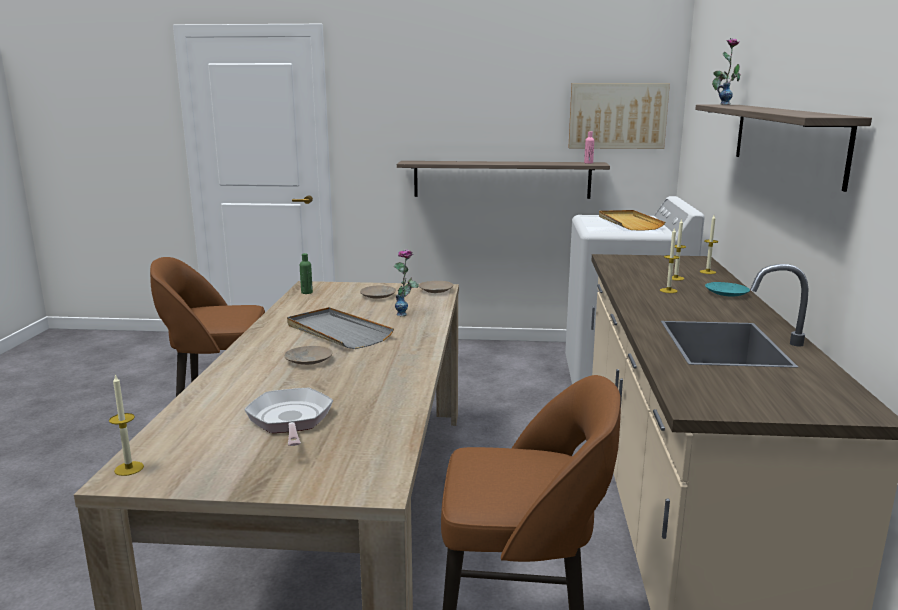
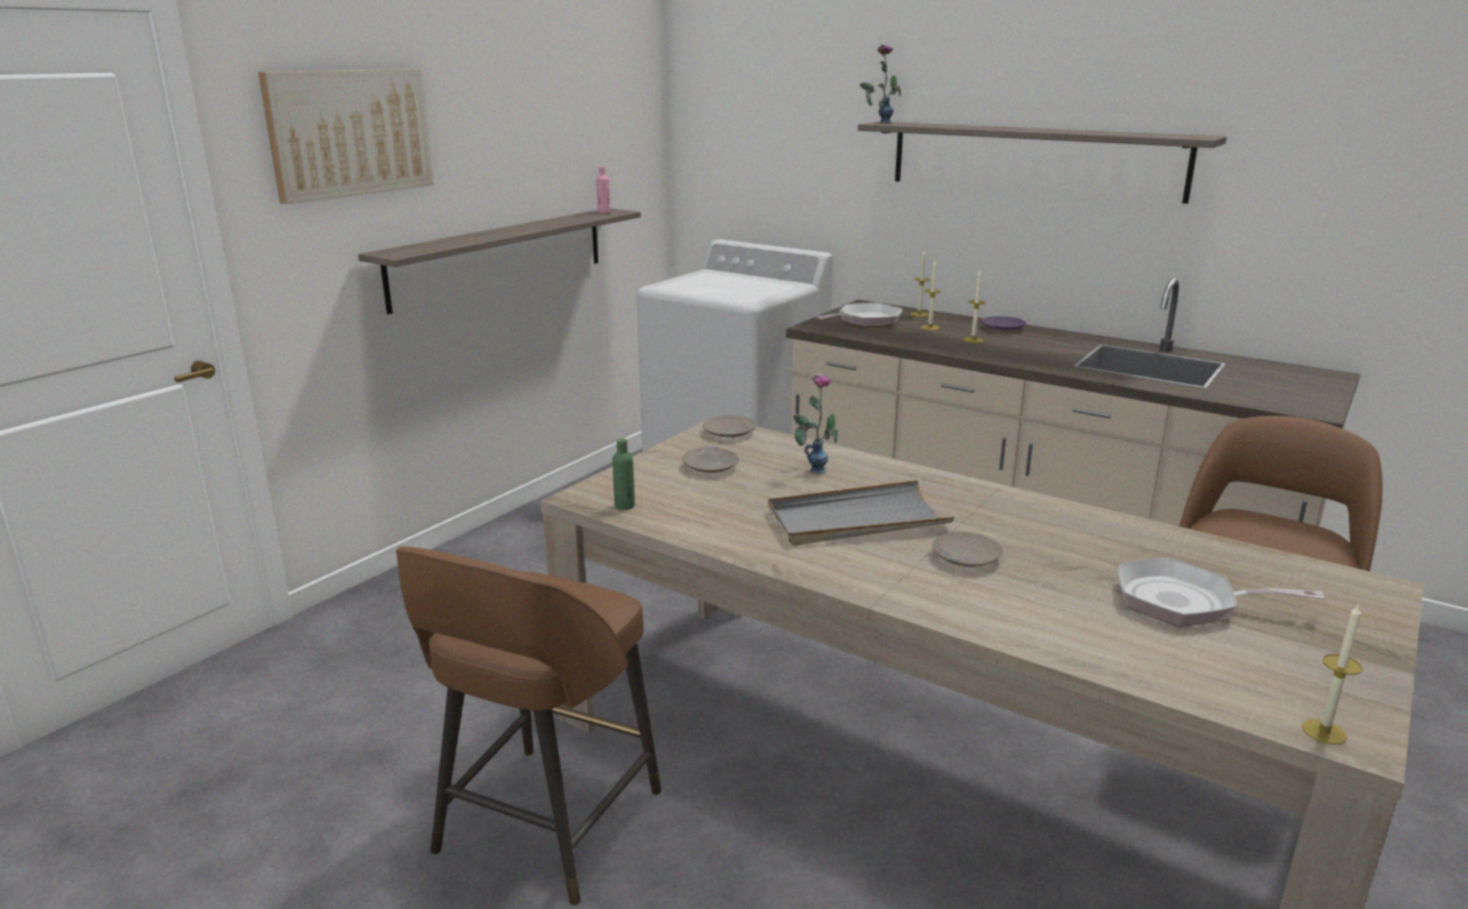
camera: 60 degrees left, 5 degrees up
picture [568,83,670,149] -> picture moved to [258,69,433,204]
beige tray [599,210,665,231] -> none
turquoise plate [705,282,750,296] -> purple plate [981,316,1026,331]
none -> frying pan [816,303,902,327]

